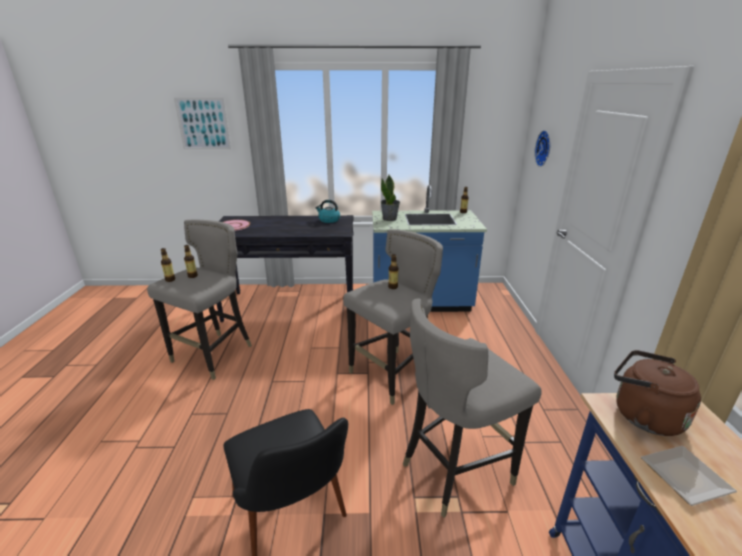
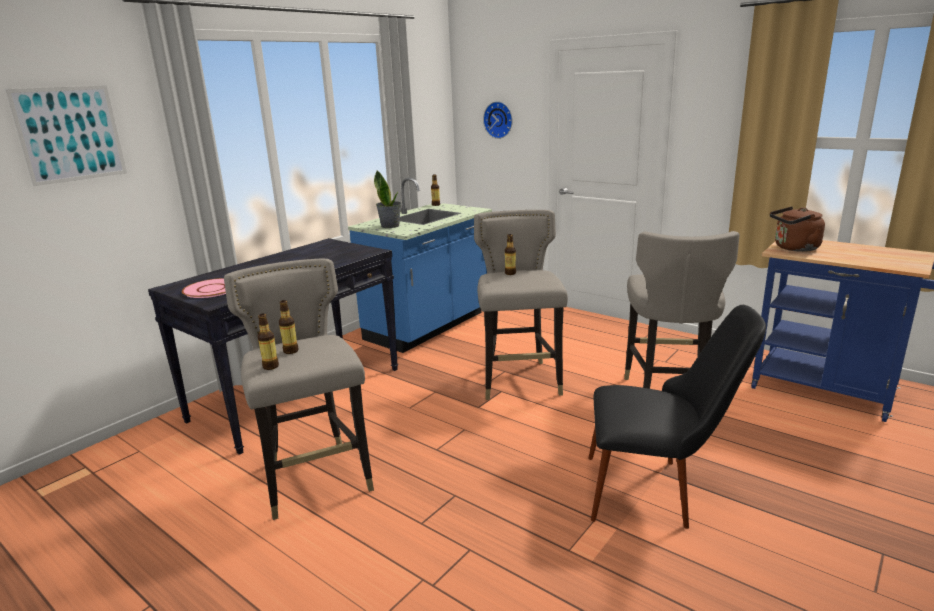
camera: 50 degrees left, 5 degrees down
kettle [315,200,340,223] -> none
plate [641,446,737,506] -> none

